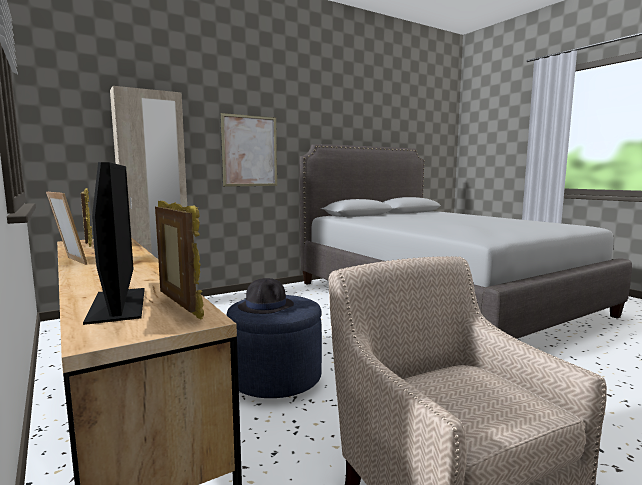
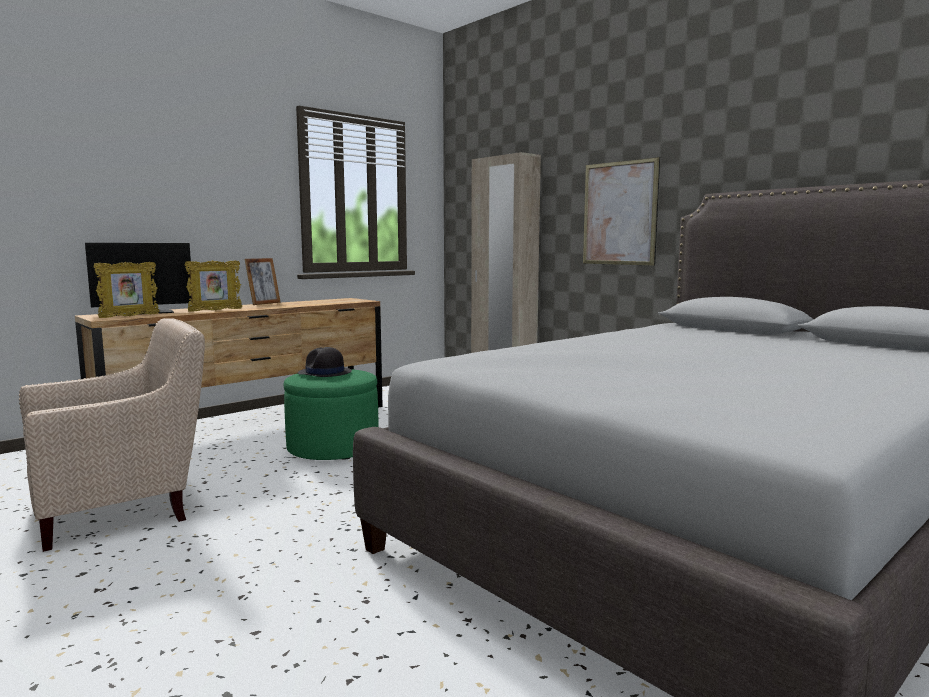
camera: 80 degrees right, 0 degrees up
picture frame [81,188,93,247] -> picture frame moved to [185,260,242,312]
blue ottoman [227,295,322,398] -> green ottoman [284,369,379,460]

